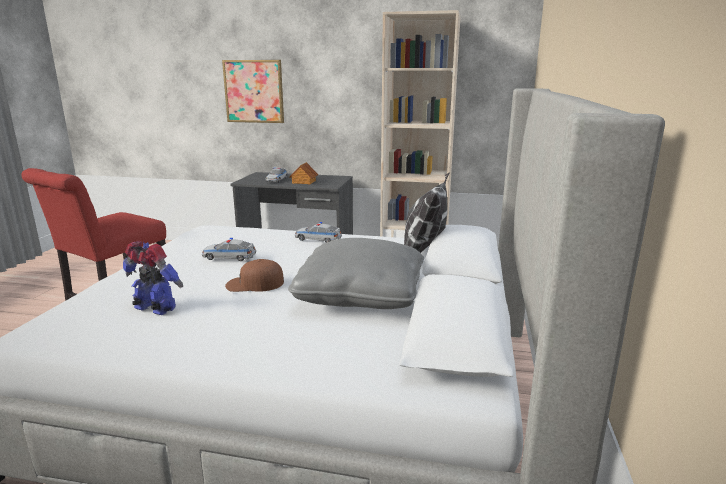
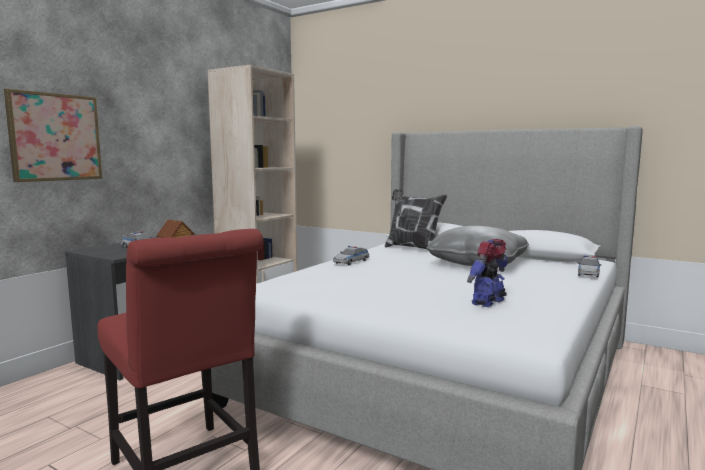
camera: 70 degrees left, 10 degrees down
toy car [202,238,256,261] -> toy car moved to [577,255,602,277]
brown cap [225,259,284,292] -> none

